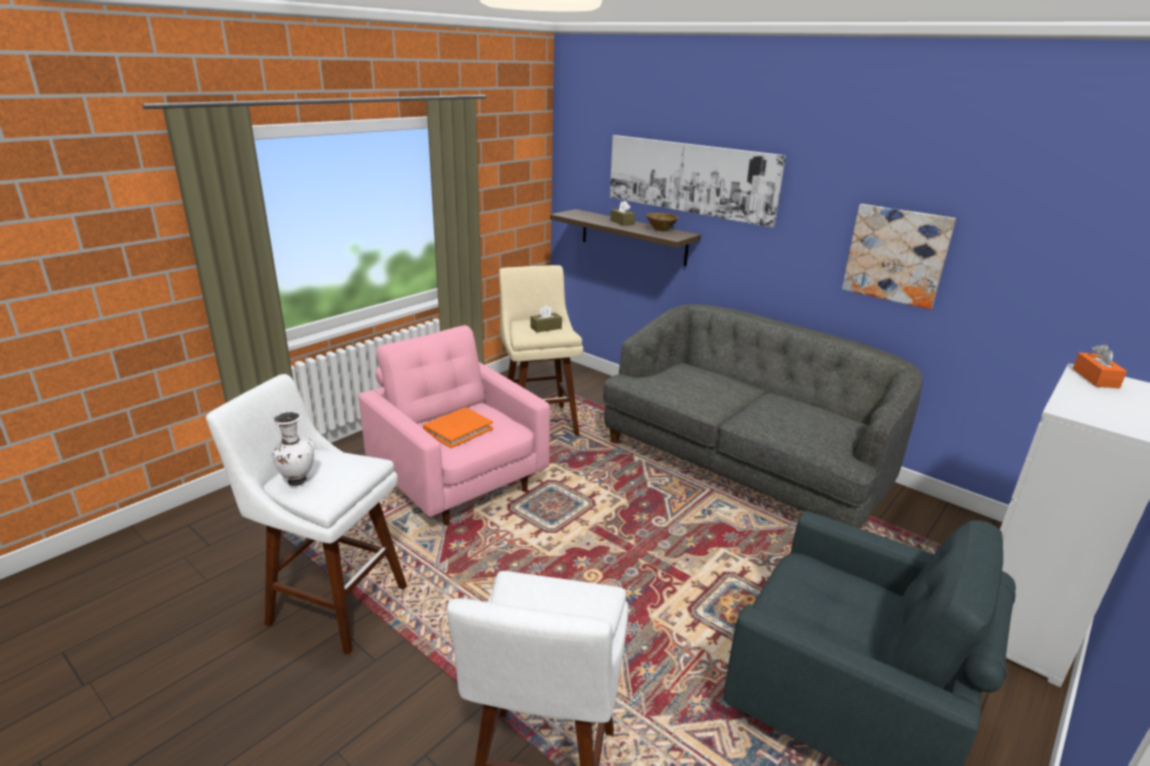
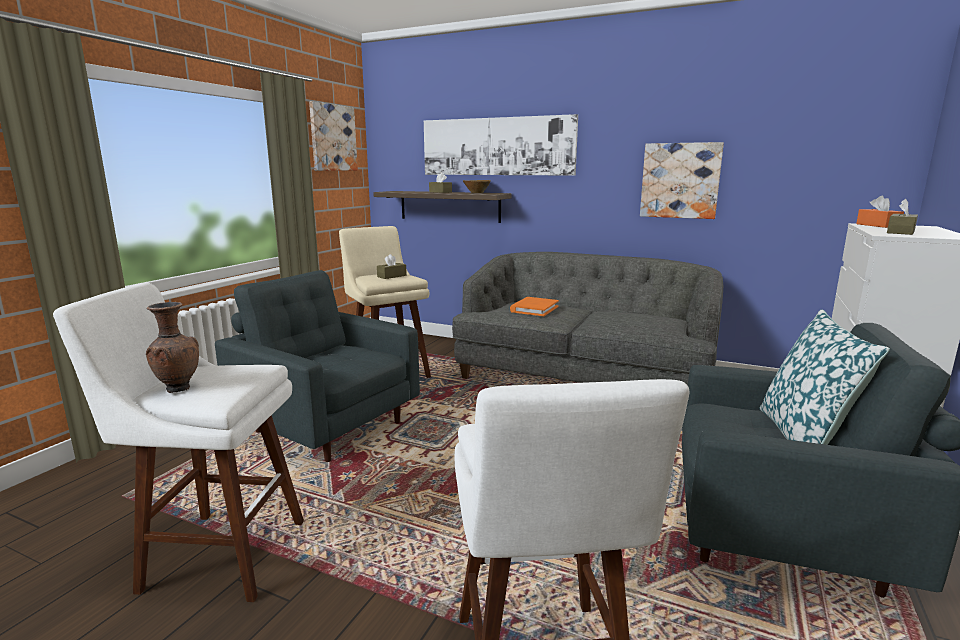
camera: 15 degrees left, 10 degrees down
white vase [271,412,314,486] -> brown vase [146,302,199,393]
pink armchair [358,325,550,525] -> grey armchair [215,270,420,462]
orange book [423,408,493,448] -> orange book moved to [510,297,559,316]
none -> picture [309,101,358,171]
none -> pillow [759,309,890,445]
none -> brown tissue box [887,199,918,235]

